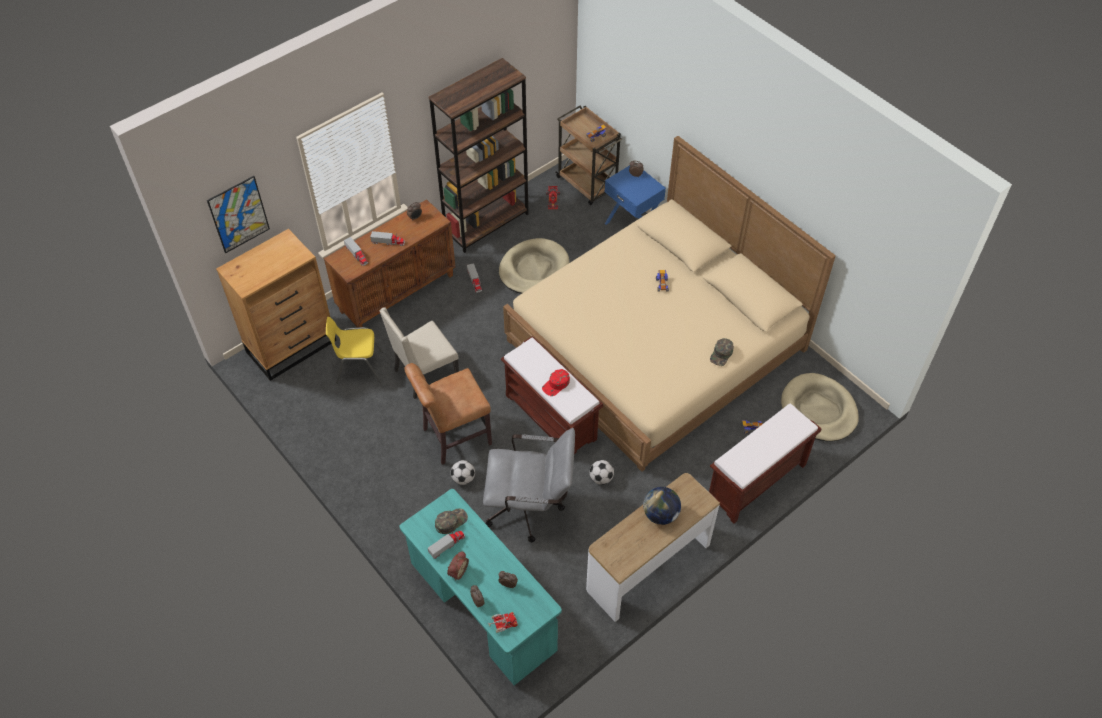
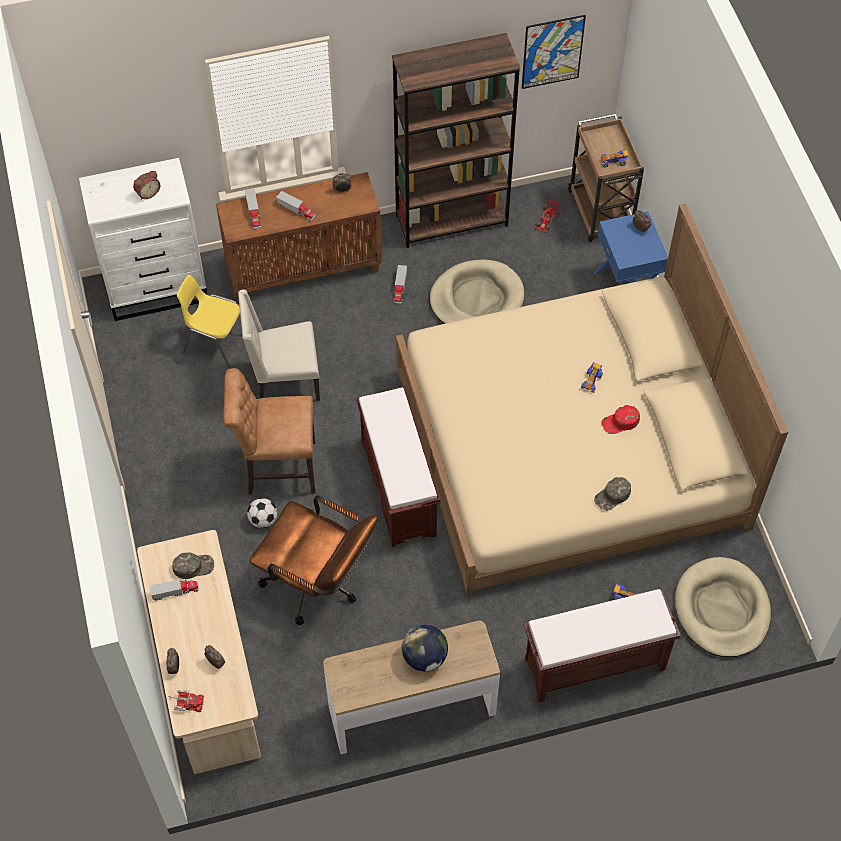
camera: 25 degrees right, 5 degrees up
picture [207,176,270,254] -> picture moved to [522,15,586,89]
brown dresser [216,229,336,381] -> white dresser [79,158,207,321]
turquoise desk [399,489,562,685] -> beige desk [137,530,261,774]
alarm clock [447,552,469,580] -> alarm clock moved to [133,171,160,200]
grey office chair [483,428,575,542] -> brown office chair [250,495,378,625]
red cap [542,369,570,396] -> red cap moved to [602,405,640,434]
football [590,460,614,485] -> none

